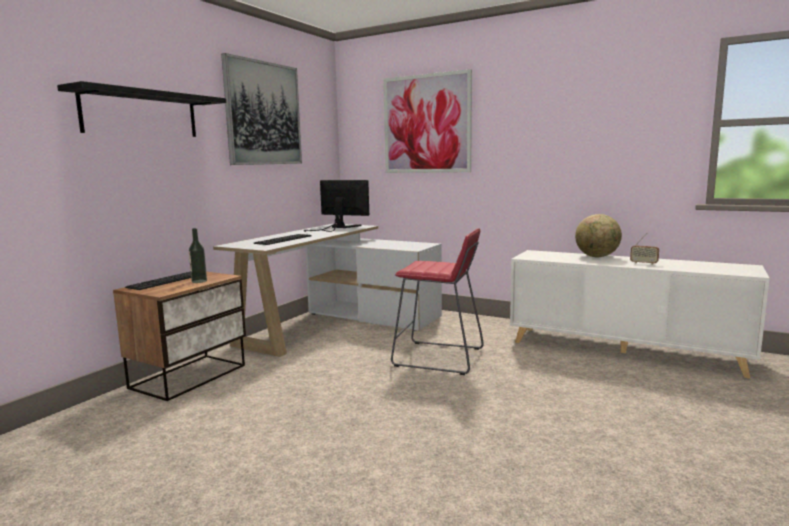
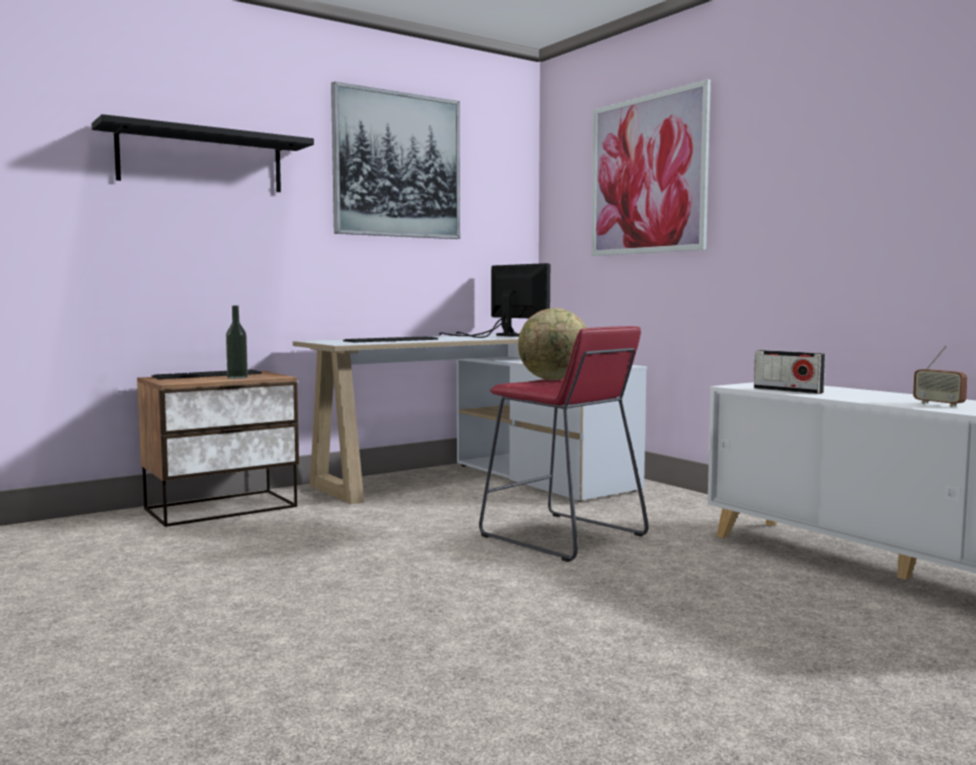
camera: 25 degrees right, 5 degrees down
globe [575,214,622,257] -> globe moved to [518,308,586,380]
none -> radio [754,350,825,394]

